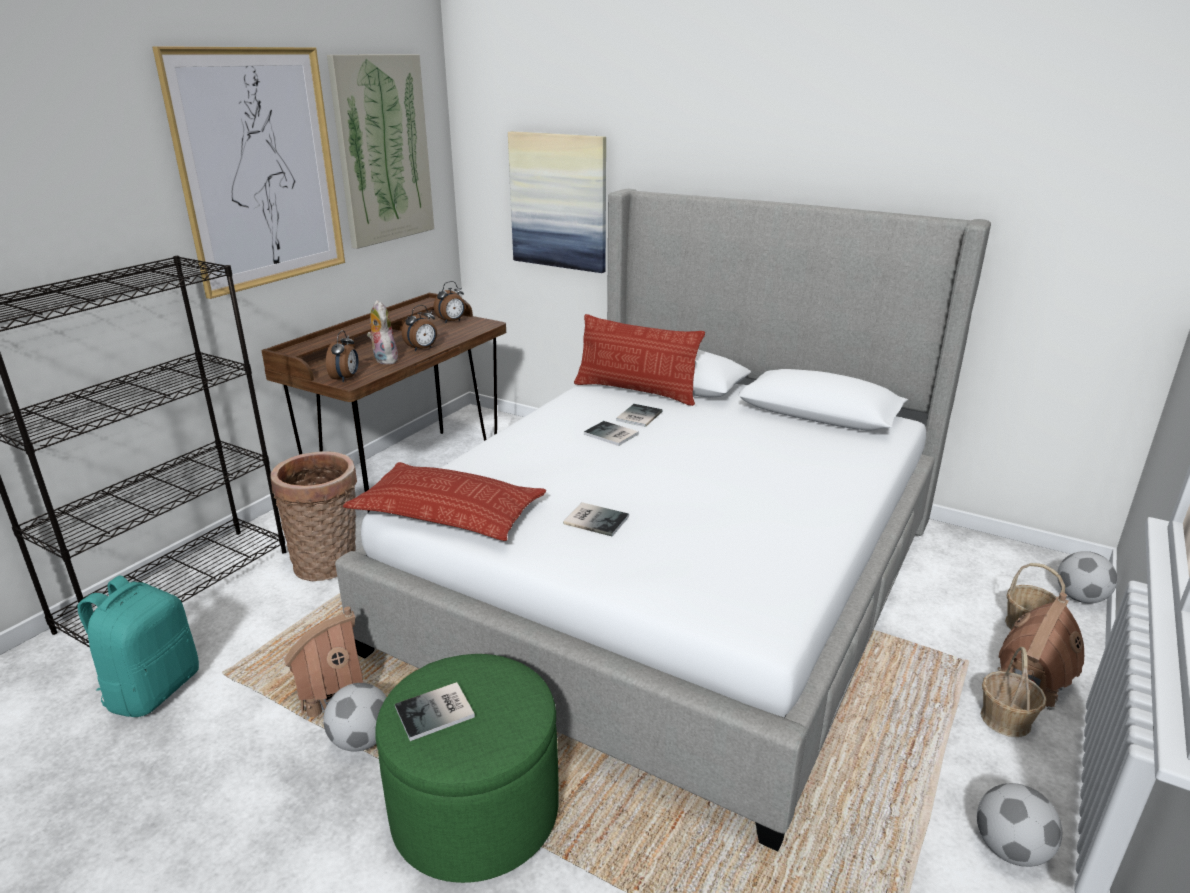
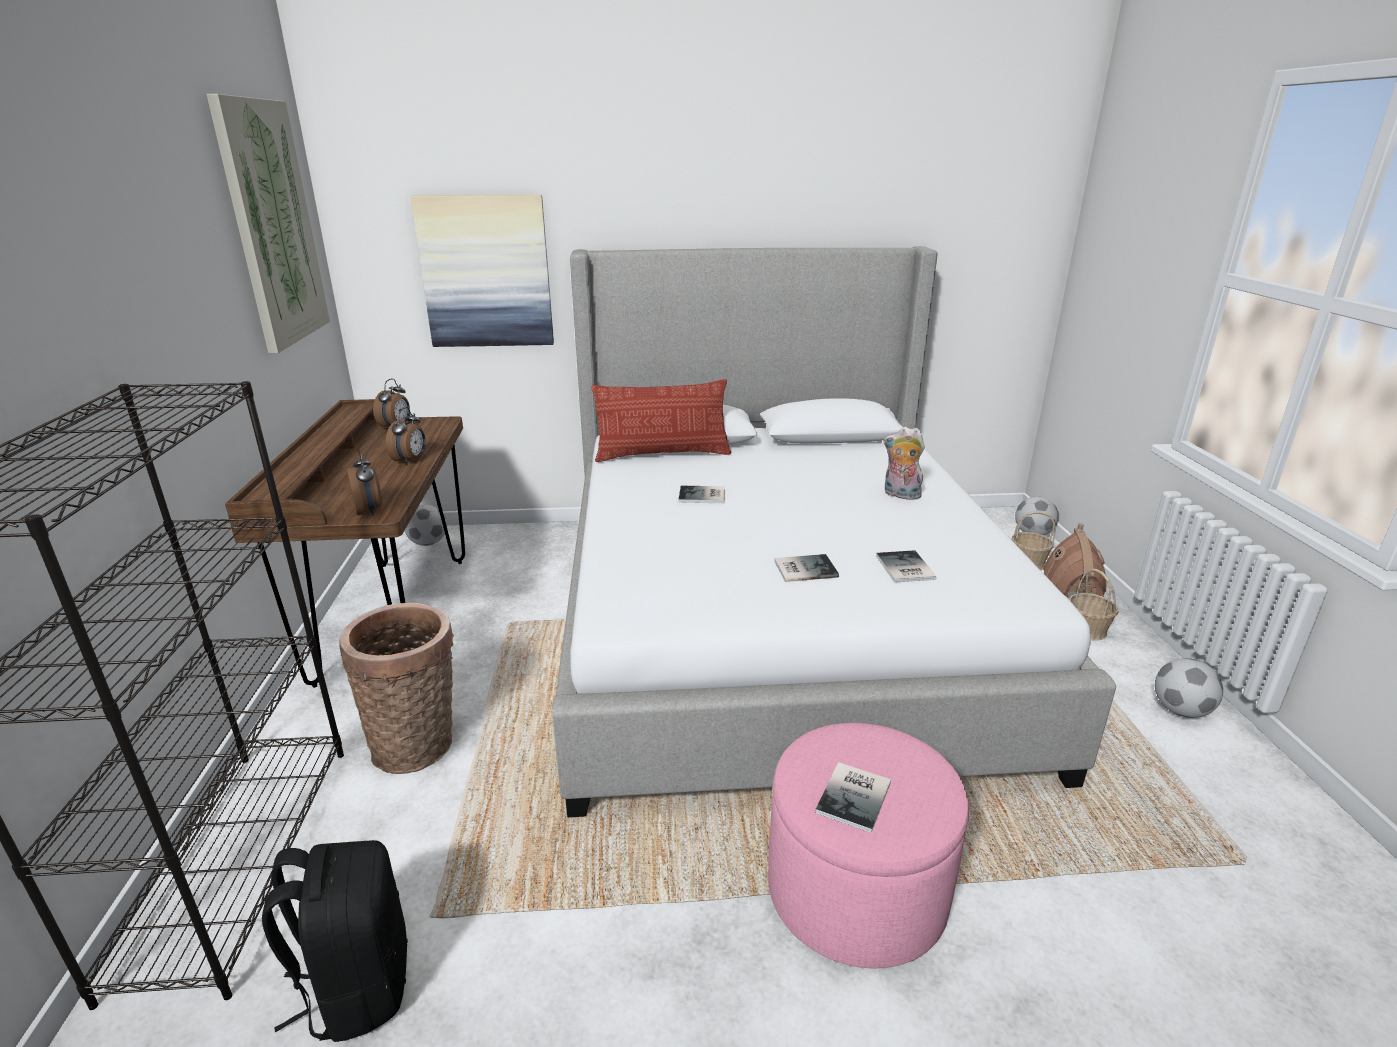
camera: 35 degrees left, 0 degrees up
turquoise backpack [77,576,199,717] -> black backpack [262,840,408,1042]
picture [152,46,345,299] -> none
toy house [284,606,363,720] -> none
football [323,683,387,751] -> football moved to [405,505,447,546]
pillow [343,462,546,541] -> none
plush toy [367,300,398,365] -> plush toy moved to [883,427,925,500]
green ottoman [375,654,559,883] -> pink ottoman [768,723,969,968]
book [616,404,663,427] -> book moved to [876,550,936,583]

